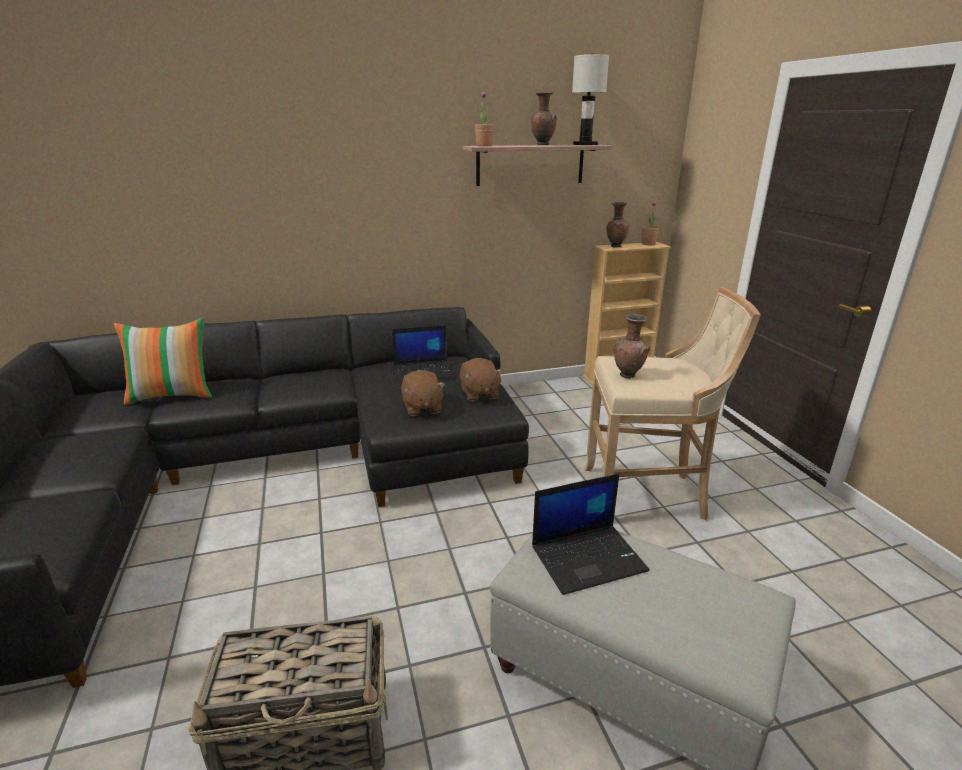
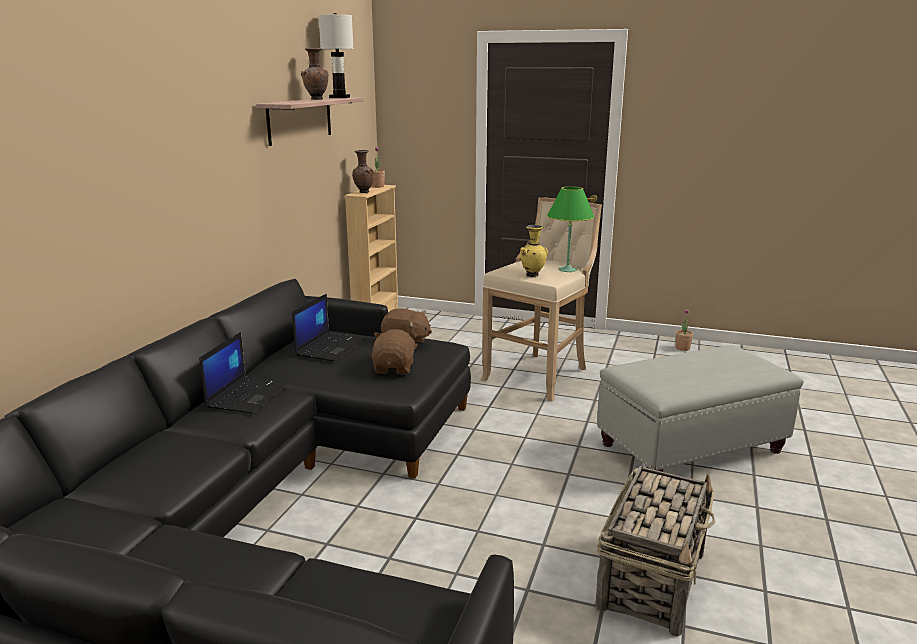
camera: 55 degrees left, 5 degrees down
pillow [114,318,212,405] -> none
brown plush toy [401,370,446,416] -> brown plush toy turned 105 degrees counterclockwise [371,329,417,375]
potted plant [475,91,494,146] -> potted plant moved to [676,309,693,351]
laptop [532,474,650,595] -> laptop moved to [199,332,289,414]
brown vase [614,314,650,379] -> yellow vase [520,225,548,277]
none -> green table lamp [547,186,595,272]

